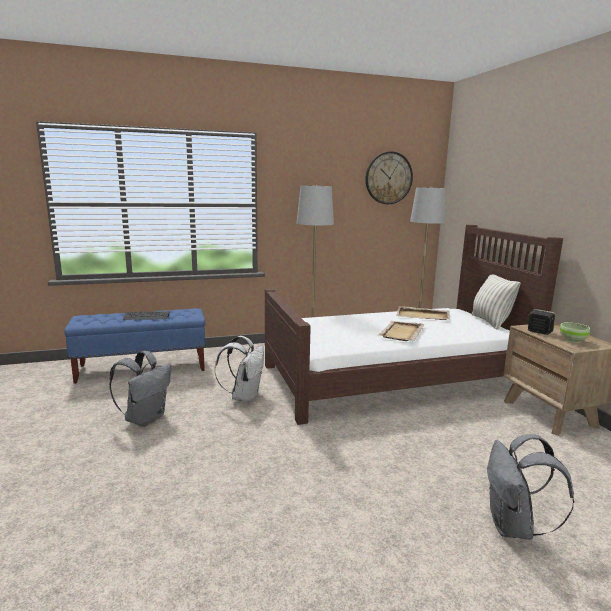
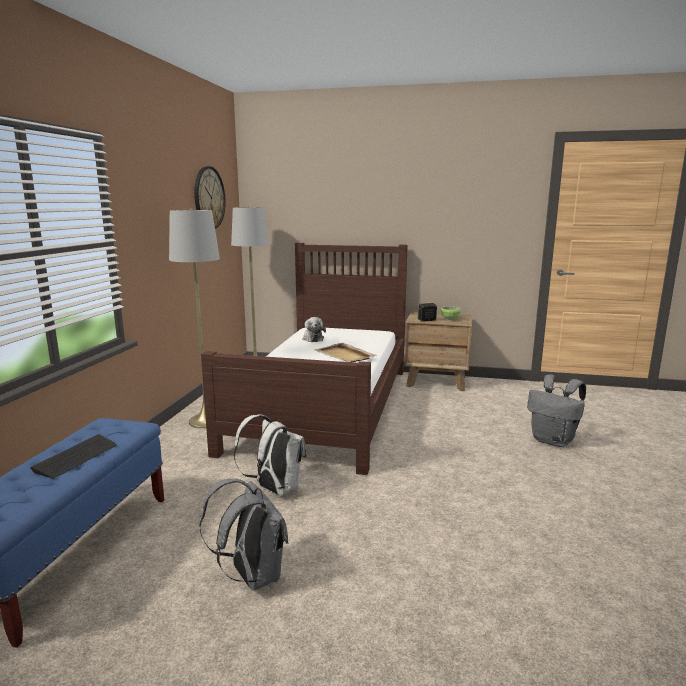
camera: 60 degrees left, 0 degrees up
beige tray [396,306,450,320] -> plush toy [302,317,326,342]
pillow [471,275,521,330] -> none

